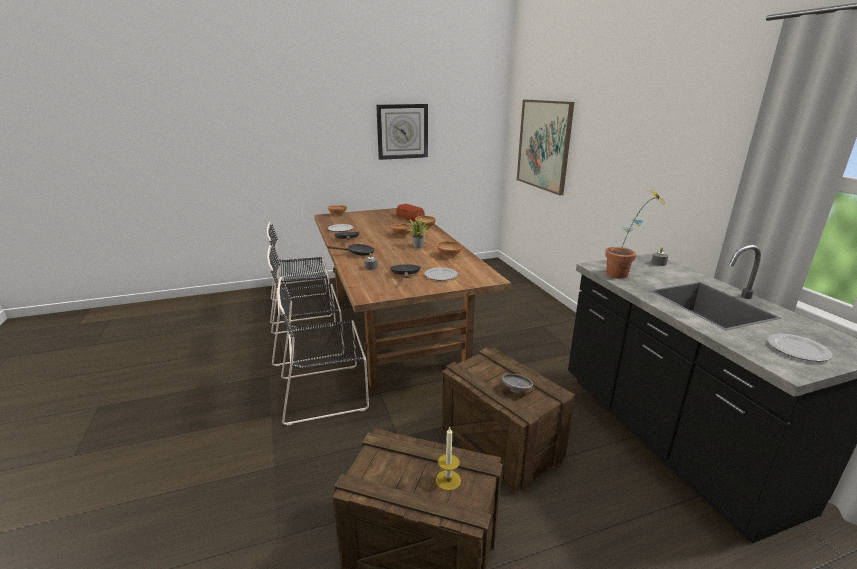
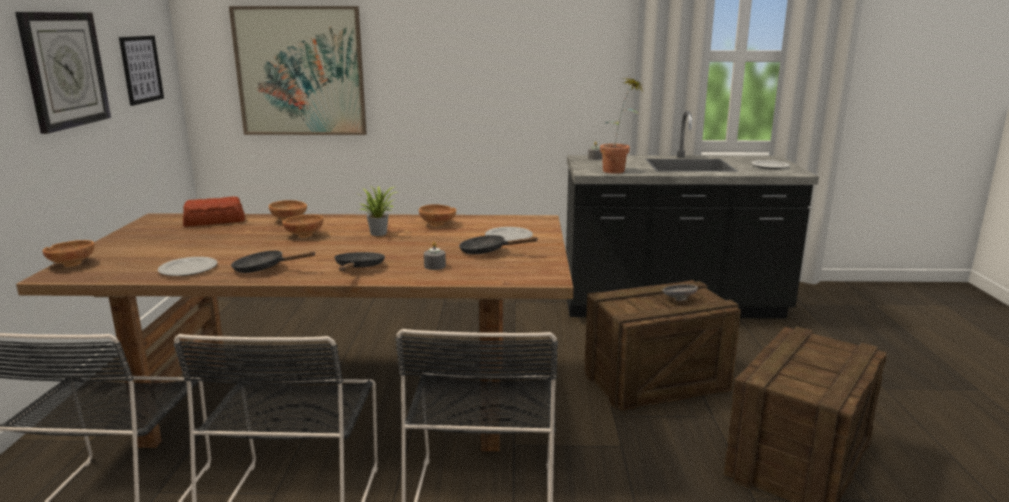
camera: 70 degrees left, 5 degrees down
candle [436,427,461,491] -> none
none -> picture [119,36,164,106]

